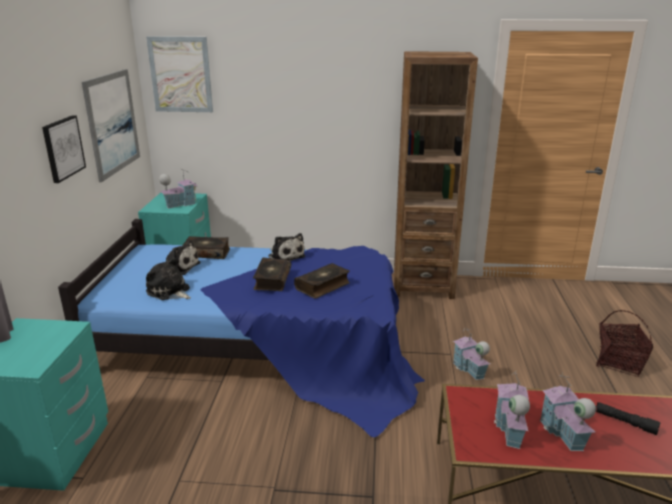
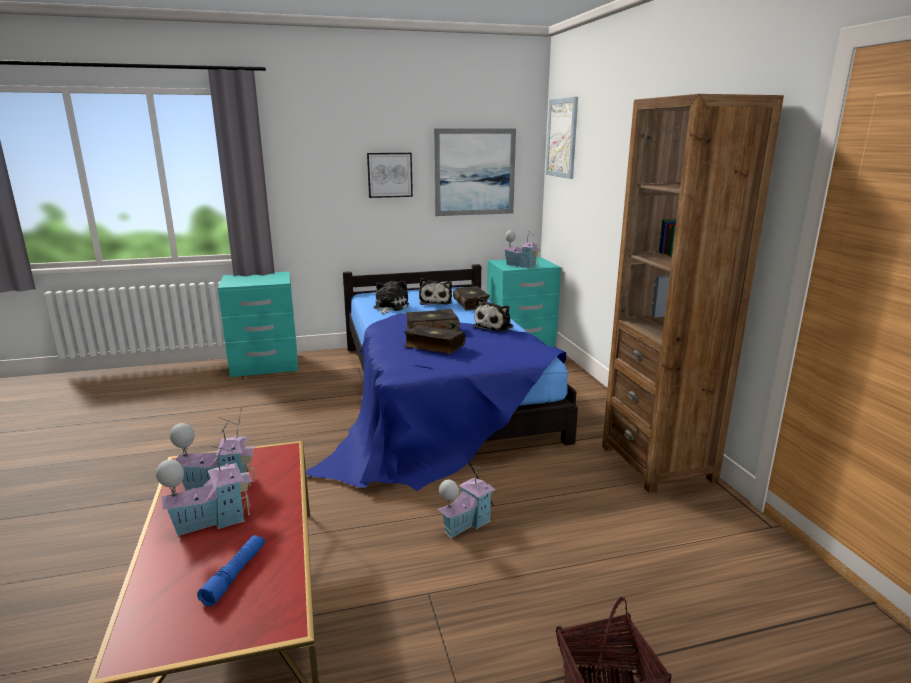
camera: 70 degrees right, 5 degrees down
black flashlight [596,402,660,435] -> blue flashlight [197,535,265,606]

